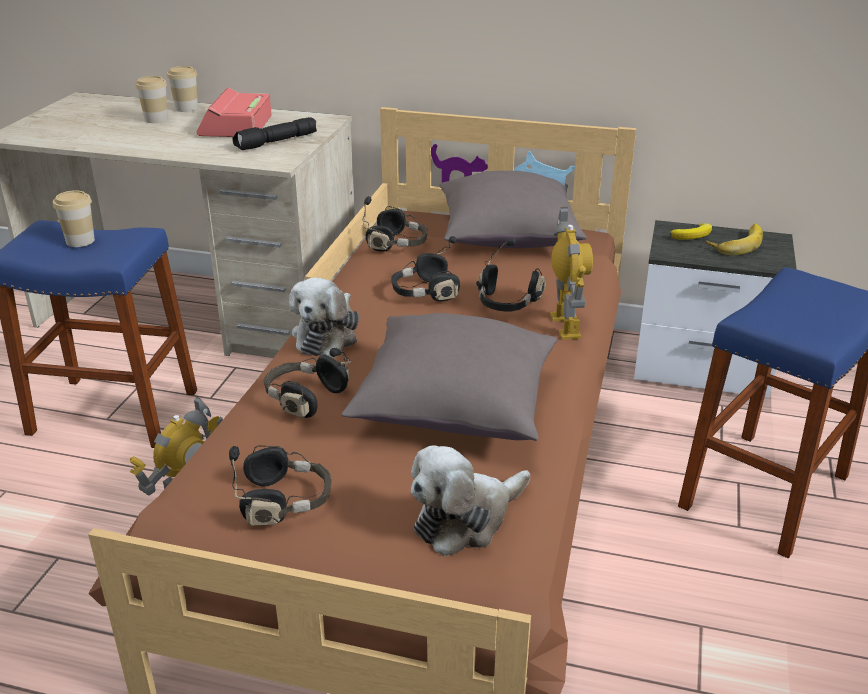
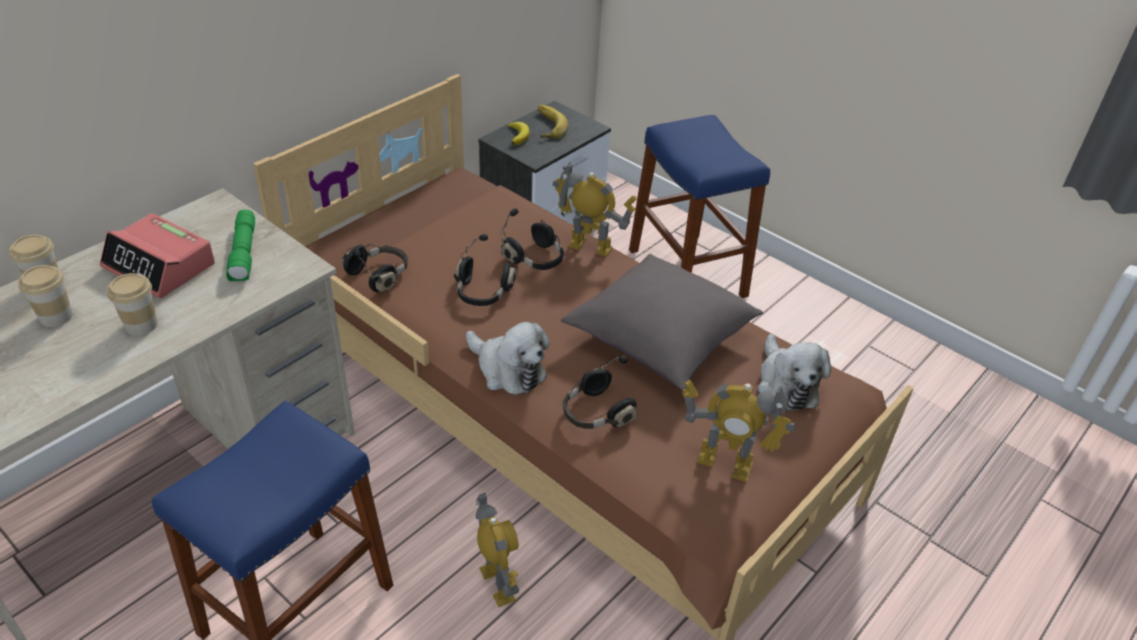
camera: 65 degrees left, 10 degrees up
cup [53,190,95,247] -> cup moved to [107,273,158,336]
black headphones [229,445,332,526] -> toy robot [683,380,795,482]
black flashlight [232,117,317,150] -> green flashlight [226,210,255,281]
grey pillow [439,171,587,248] -> none

